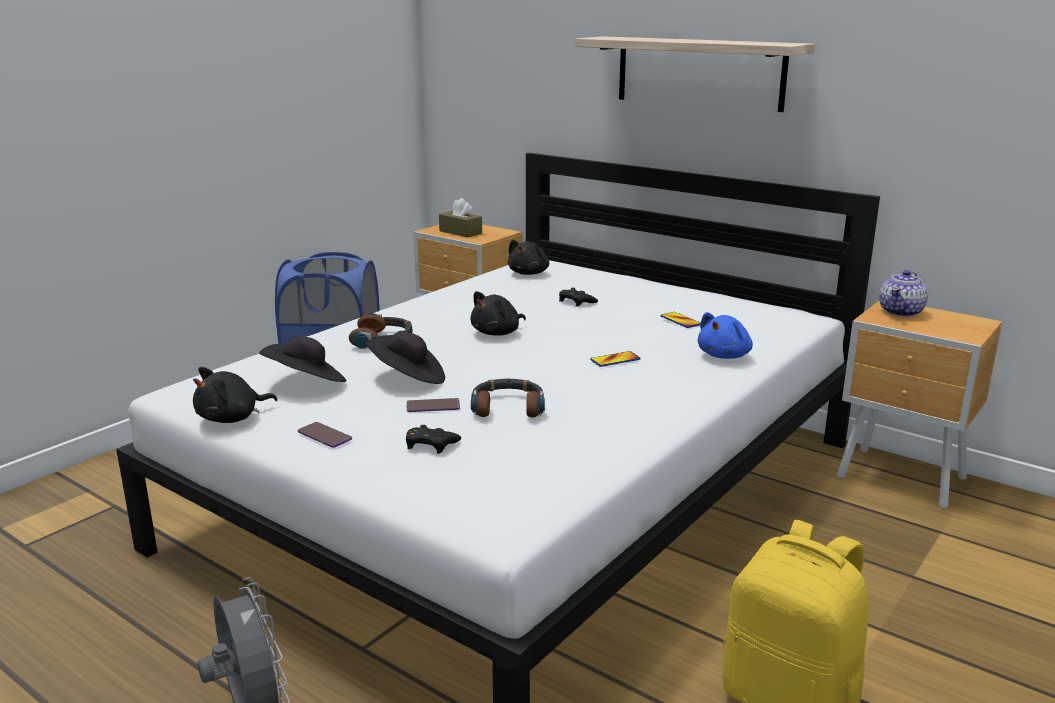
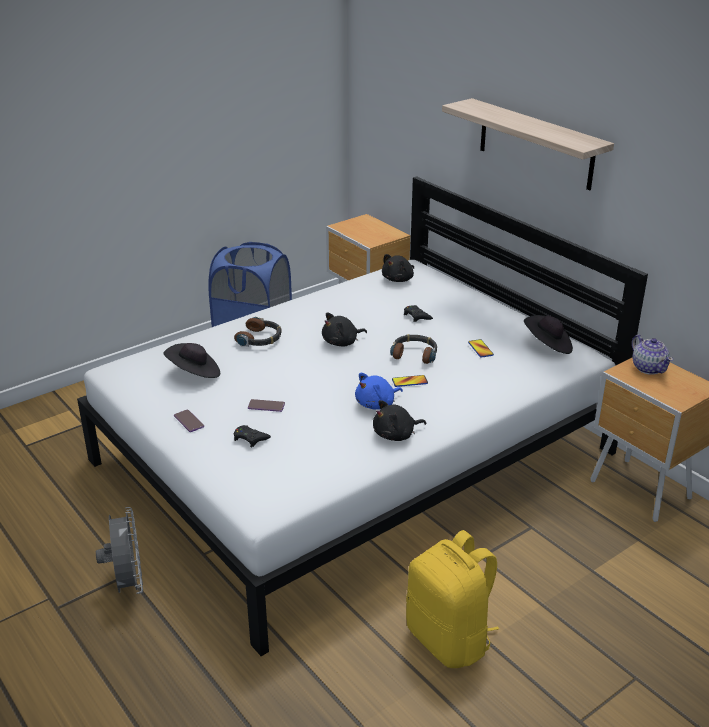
camera: 15 degrees right, 10 degrees up
black plush toy [193,367,278,423] -> black plush toy moved to [373,400,426,441]
black hat [365,331,445,384] -> black hat moved to [524,315,573,354]
brown tissue box [439,198,482,238] -> none
headphones [471,379,545,418] -> headphones moved to [390,334,437,364]
blue plush toy [697,312,753,359] -> blue plush toy moved to [355,373,403,410]
teapot [879,270,928,317] -> teapot turned 75 degrees counterclockwise [632,335,673,375]

